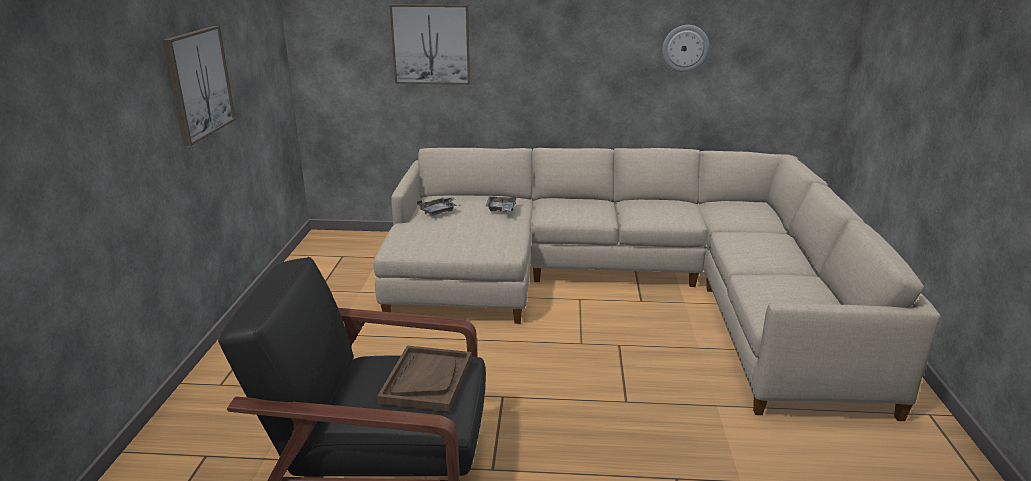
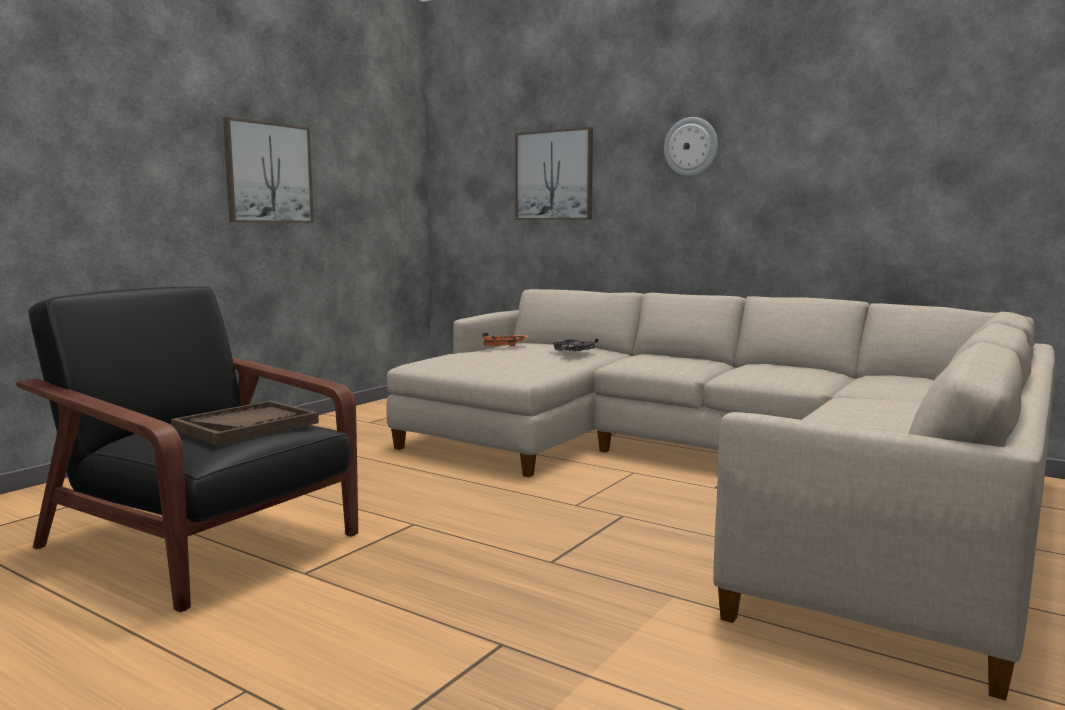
camera: 30 degrees right, 15 degrees down
grey tray [417,197,457,215] -> orange tray [482,332,528,346]
wall clock [662,25,709,72] -> wall clock moved to [664,117,718,176]

